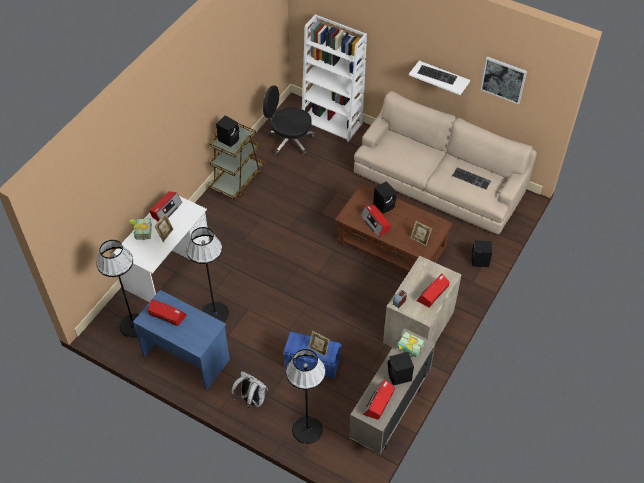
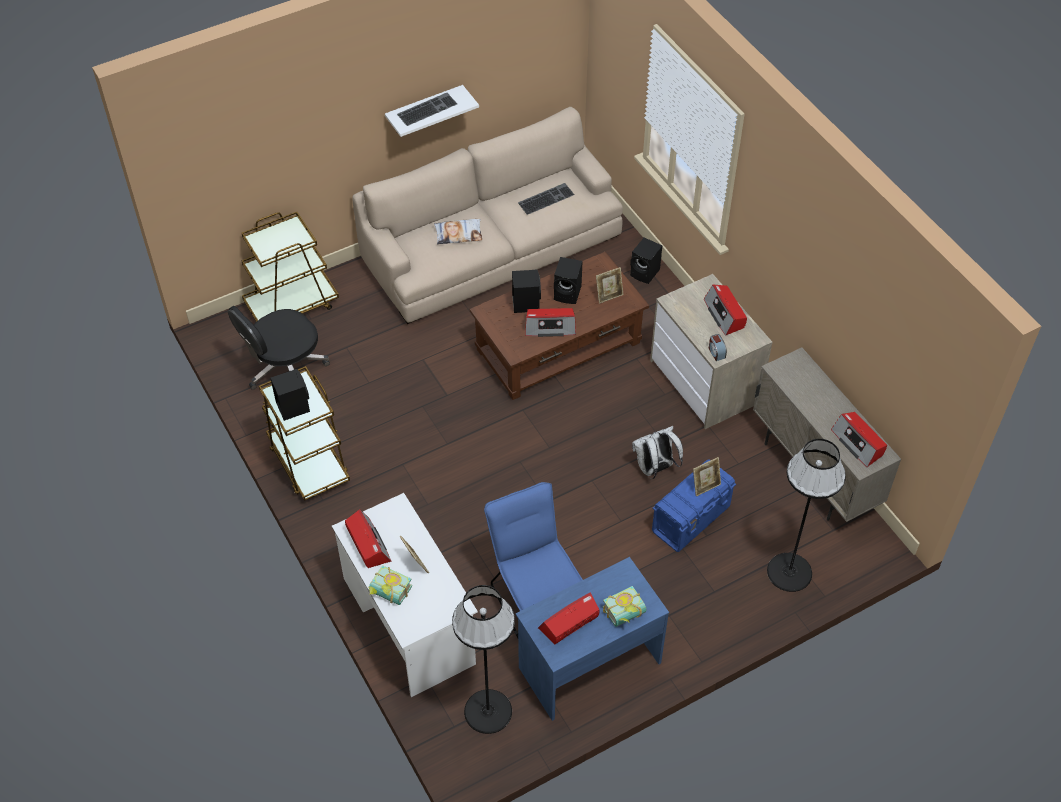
camera: 60 degrees left, 0 degrees up
black floor lamp [186,227,229,322] -> blue chair [484,482,583,638]
white backpack [231,371,268,410] -> white backpack moved to [632,426,683,479]
white bookcase [302,14,367,142] -> brown cart [242,212,339,322]
black speaker [388,352,414,386] -> black speaker moved to [554,257,582,304]
book [397,332,425,357] -> book moved to [603,586,646,627]
picture [480,56,527,104] -> none
none -> pillow [434,219,482,244]

